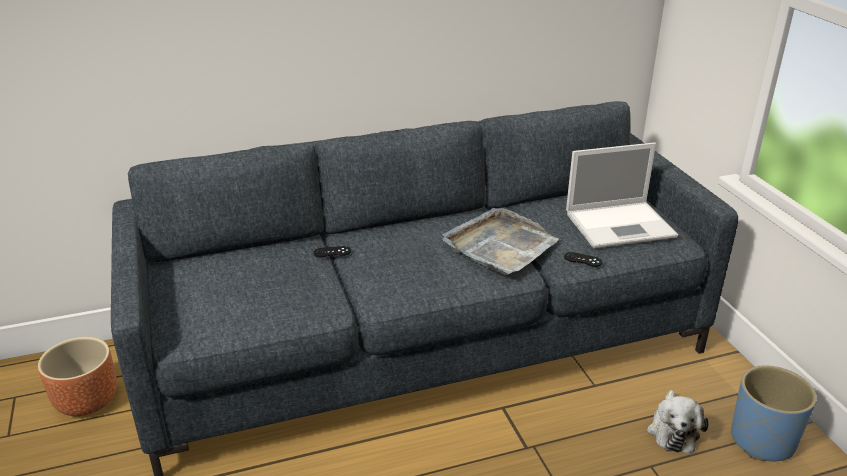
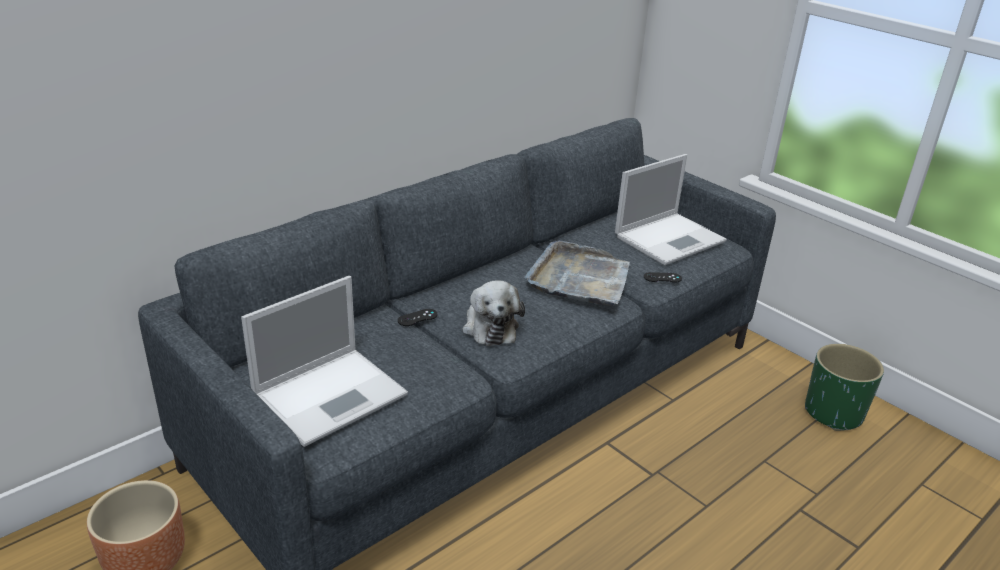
camera: 25 degrees left, 0 degrees up
plush toy [647,390,709,453] -> plush toy moved to [462,281,525,346]
blue planter [731,365,817,461] -> green planter [805,344,884,431]
none -> laptop [241,276,408,447]

